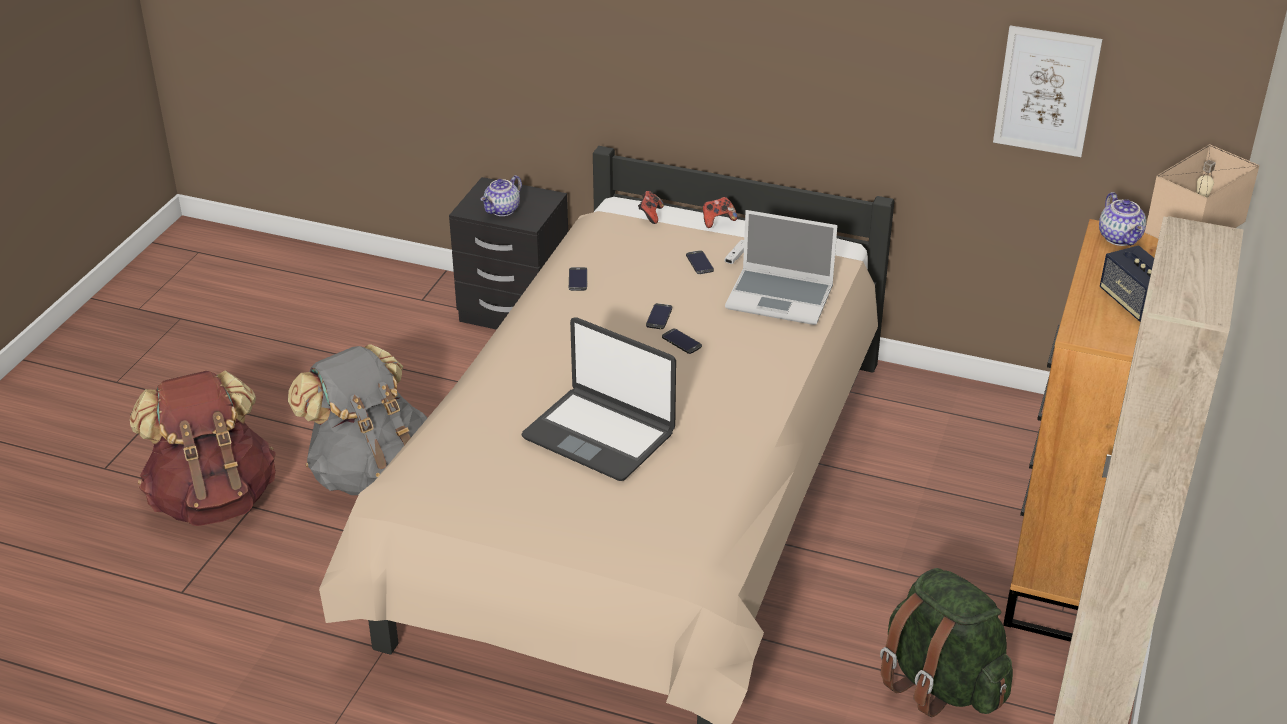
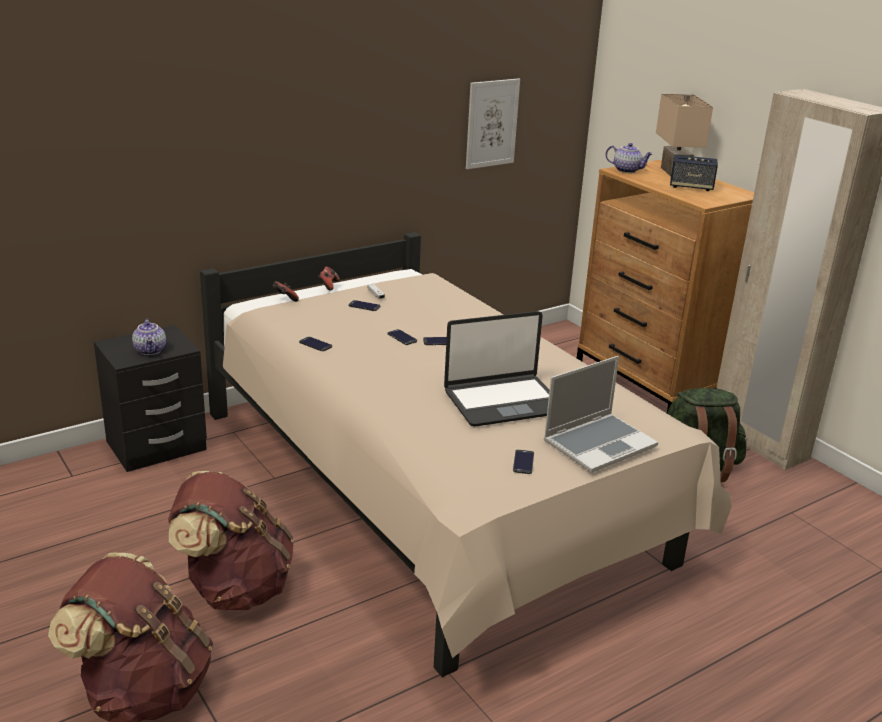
camera: 55 degrees left, 10 degrees down
grey backpack [288,344,427,495] -> brown backpack [168,471,294,610]
laptop [725,210,838,325] -> laptop moved to [544,356,658,473]
none -> phone [513,449,534,474]

